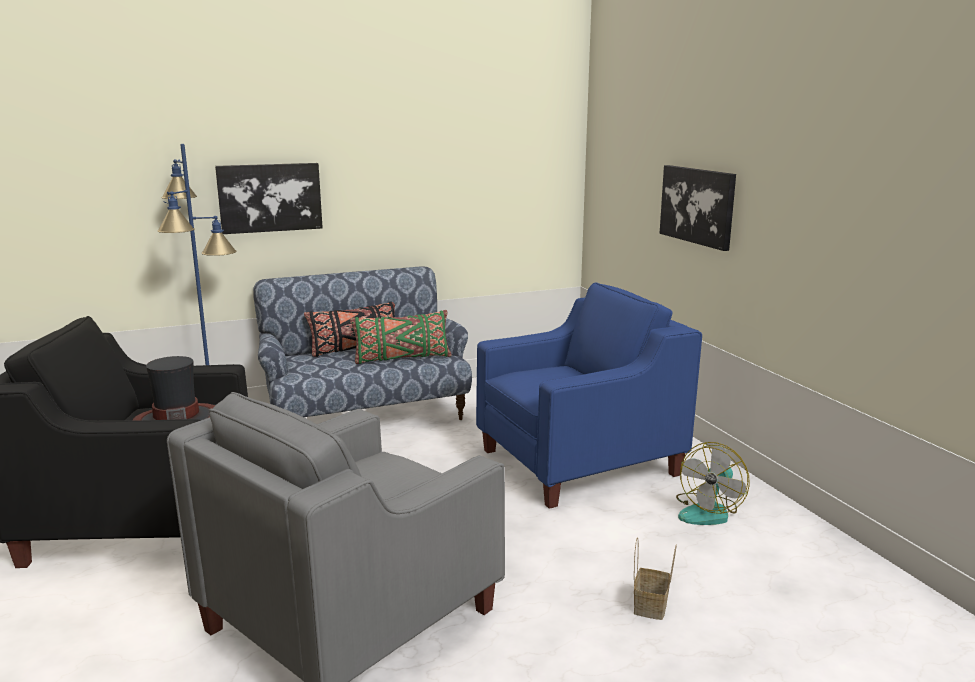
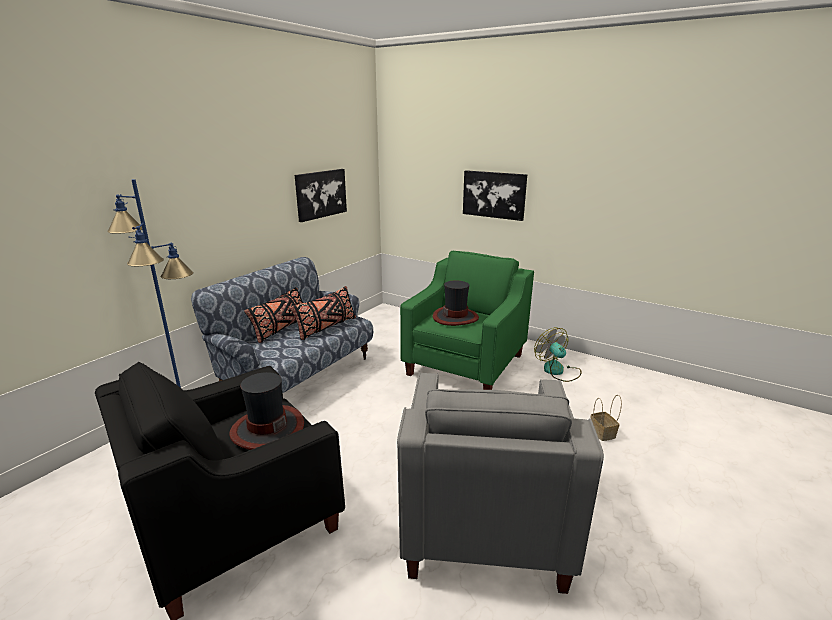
camera: 35 degrees left, 5 degrees up
picture [215,163,323,234] -> picture moved to [295,169,347,222]
green pillow [350,310,452,364] -> black pillow [289,286,356,340]
blue armchair [476,283,702,509] -> green armchair [400,251,534,390]
fan [676,442,750,525] -> fan turned 150 degrees clockwise [534,328,582,382]
none -> hat [433,280,479,326]

